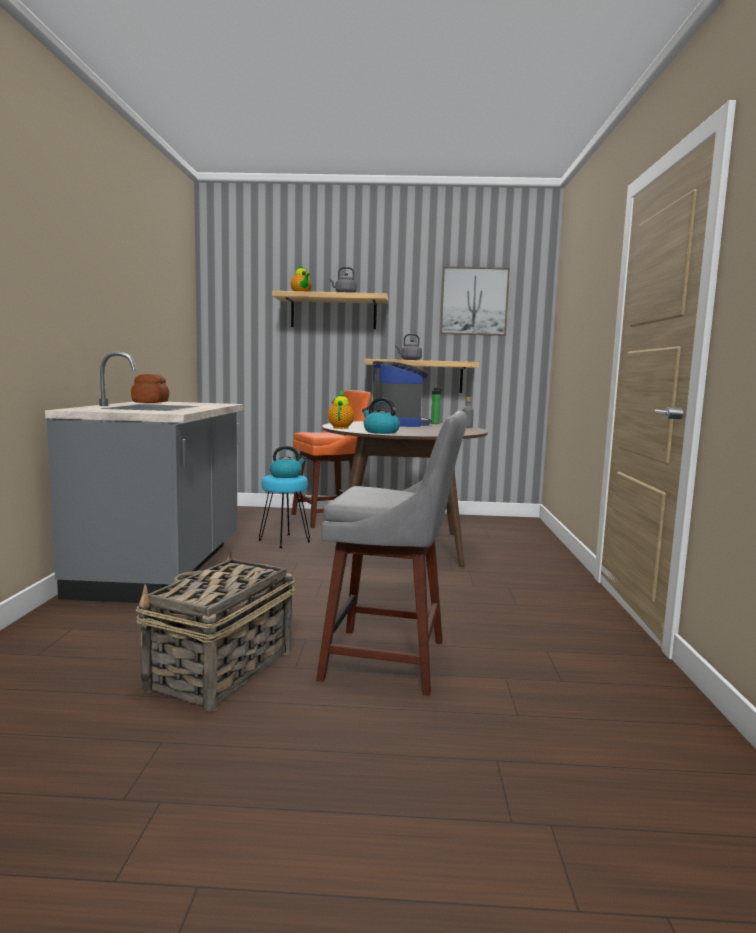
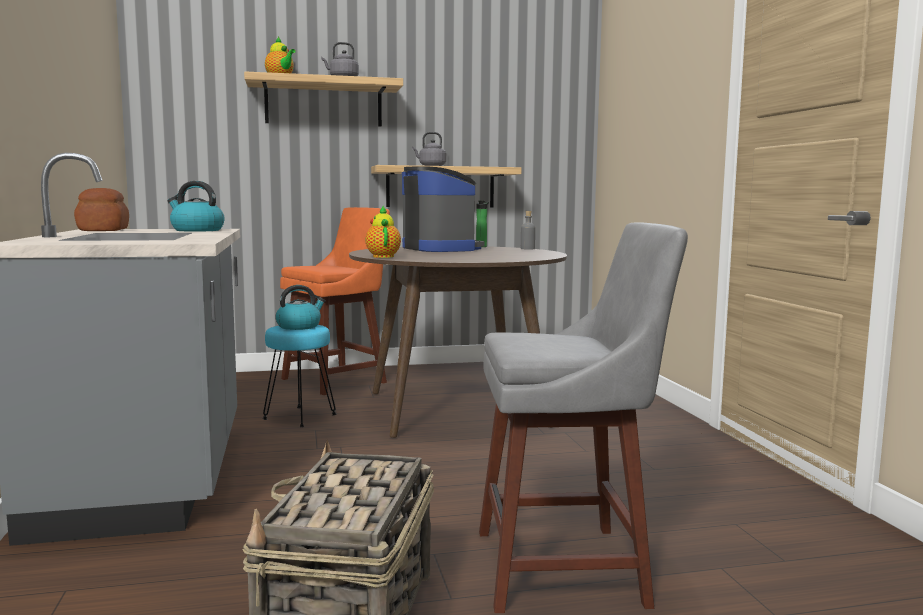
camera: 15 degrees left, 0 degrees up
kettle [362,398,400,434] -> kettle moved to [167,181,225,232]
picture [440,266,510,336] -> none

